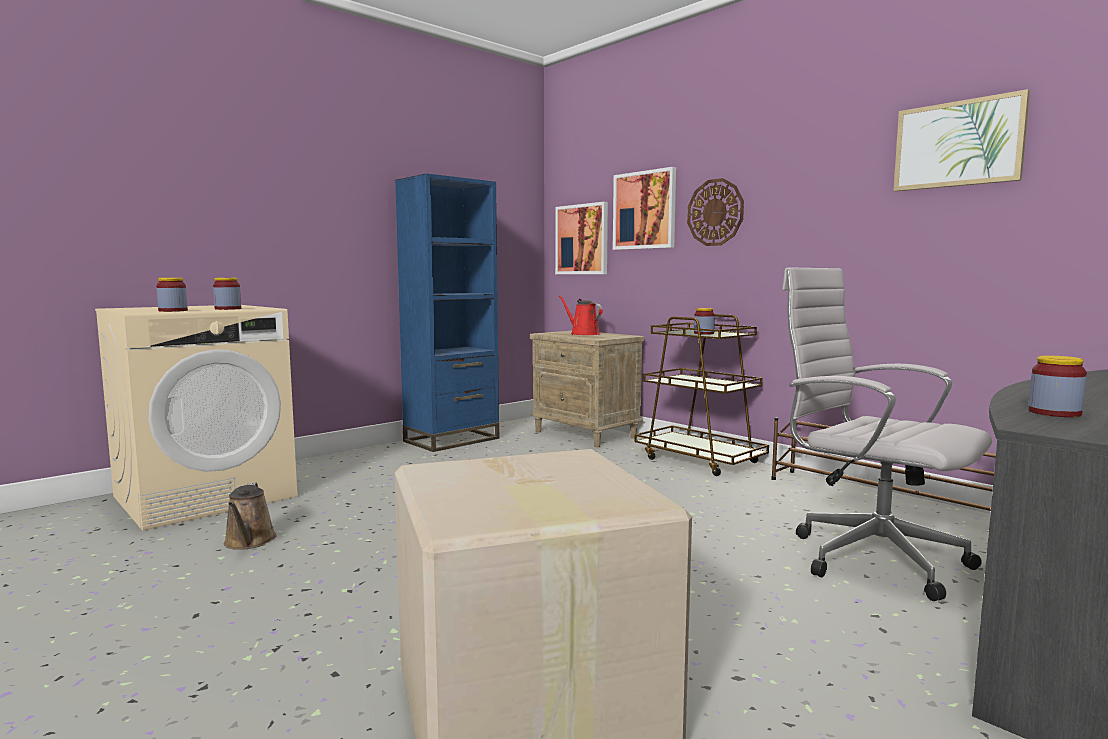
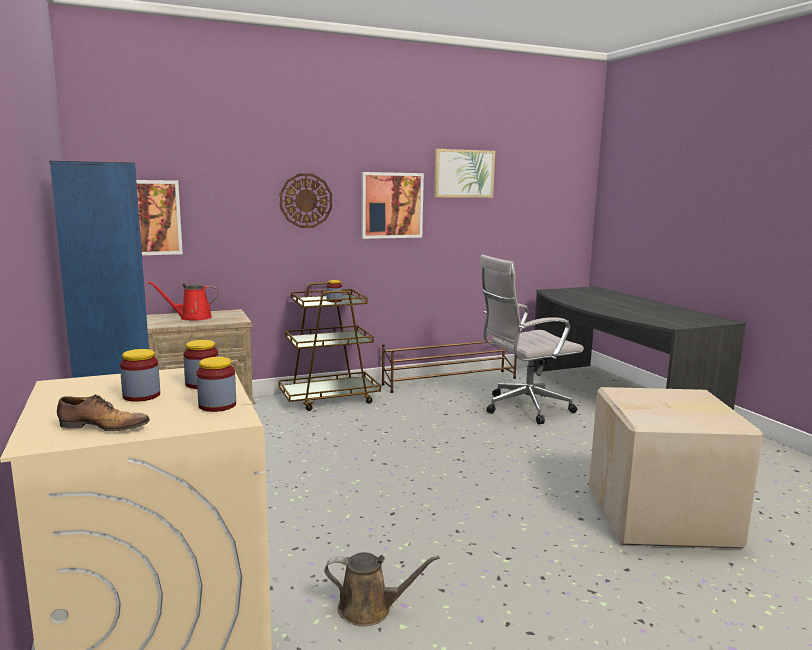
camera: 70 degrees left, 5 degrees up
picture [613,167,676,250] -> picture moved to [361,172,424,239]
jar [1028,356,1087,417] -> jar moved to [120,349,160,402]
none -> shoe [57,394,150,431]

